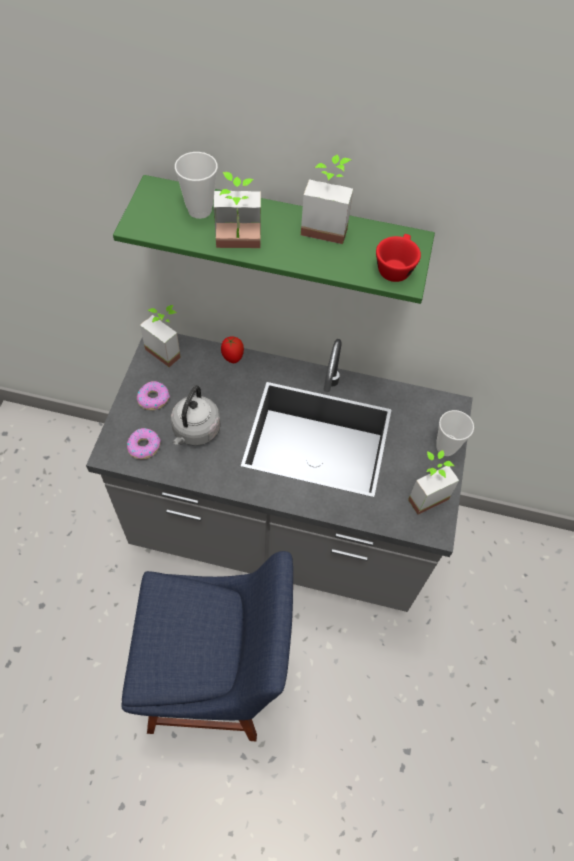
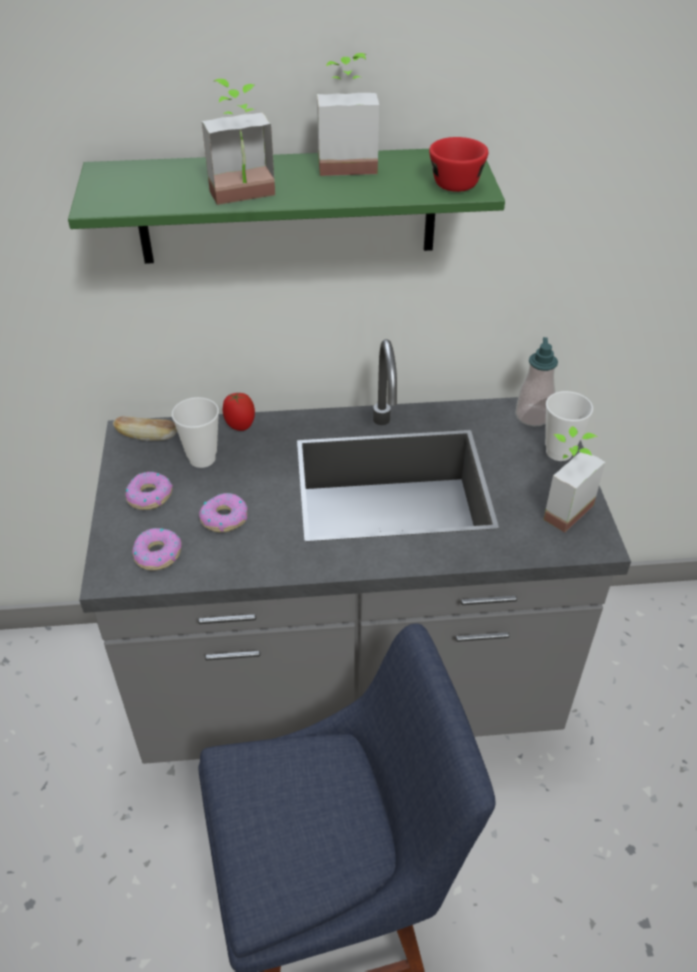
camera: 15 degrees left, 15 degrees down
potted plant [140,305,181,367] -> bread [113,416,177,441]
grey kettle [171,385,221,446] -> donut [199,493,248,533]
cup [175,152,218,219] -> cup moved to [172,397,219,468]
none -> soap dispenser [515,337,558,426]

